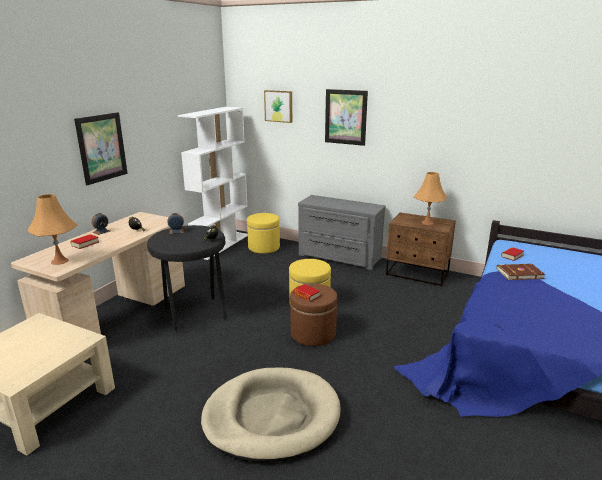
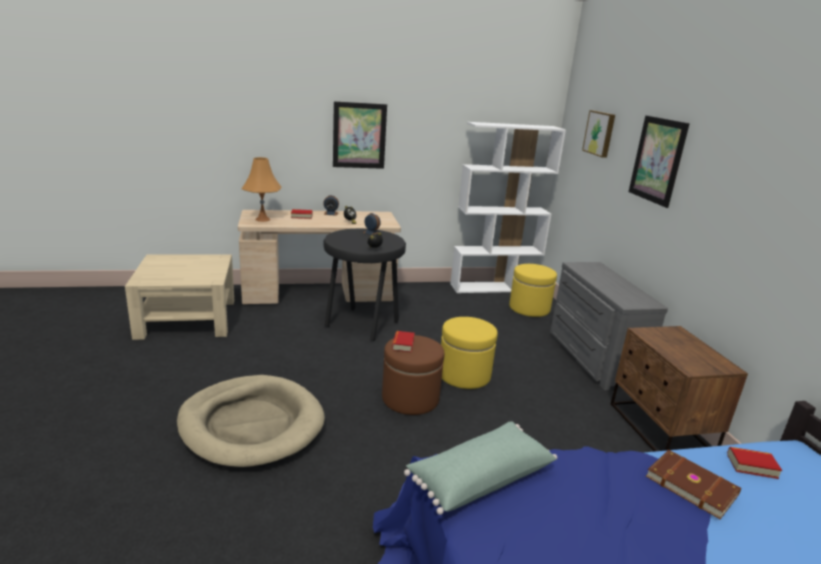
camera: 50 degrees right, 0 degrees up
orange table lamp [414,172,447,225] -> none
none -> green pillow [404,421,557,515]

